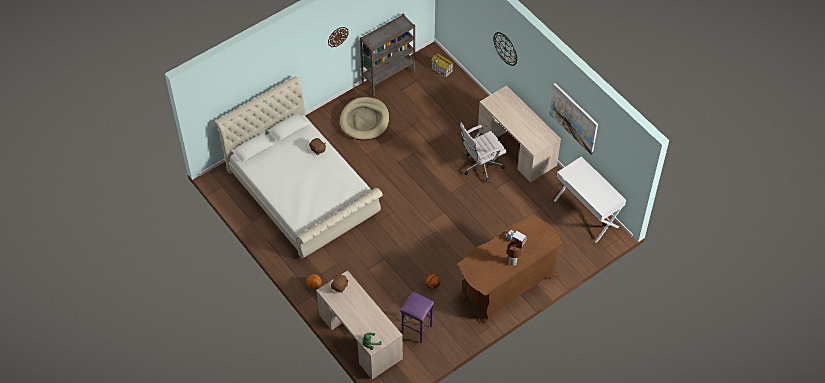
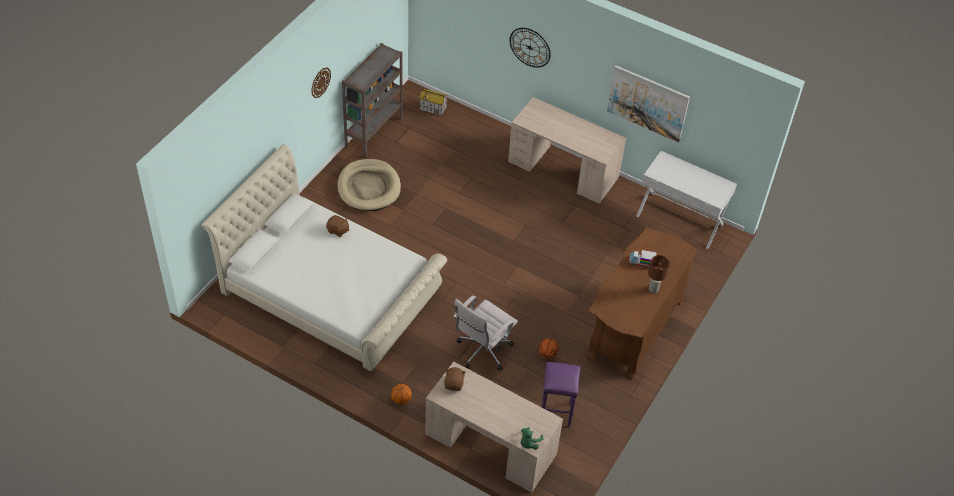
camera: 25 degrees left, 5 degrees down
white office chair [460,122,507,183] -> white office chair moved to [454,295,518,371]

